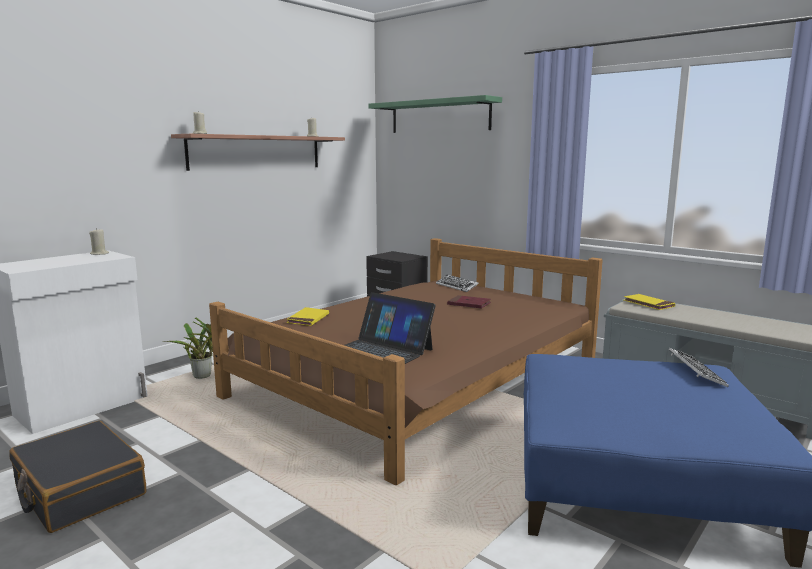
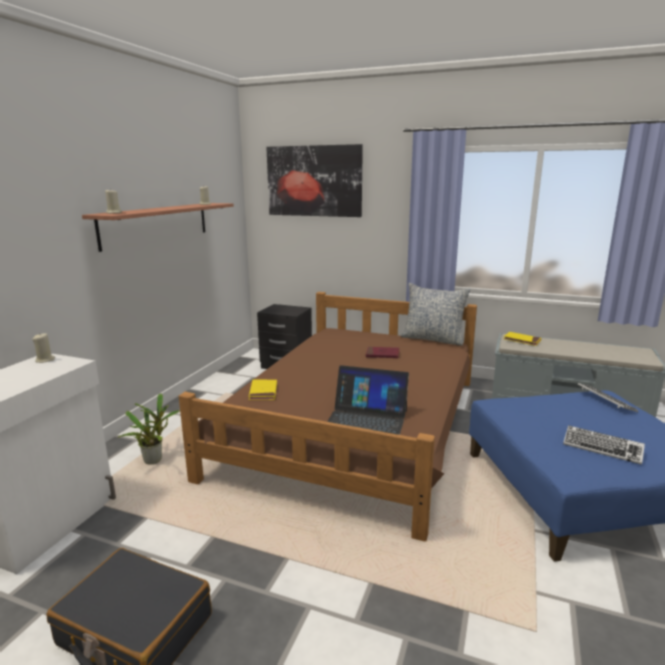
camera: 20 degrees left, 5 degrees up
green shelf [368,95,502,133] -> picture [266,144,363,217]
keyboard [436,275,479,292] -> keyboard moved to [563,425,645,465]
none -> pillow [400,283,471,346]

